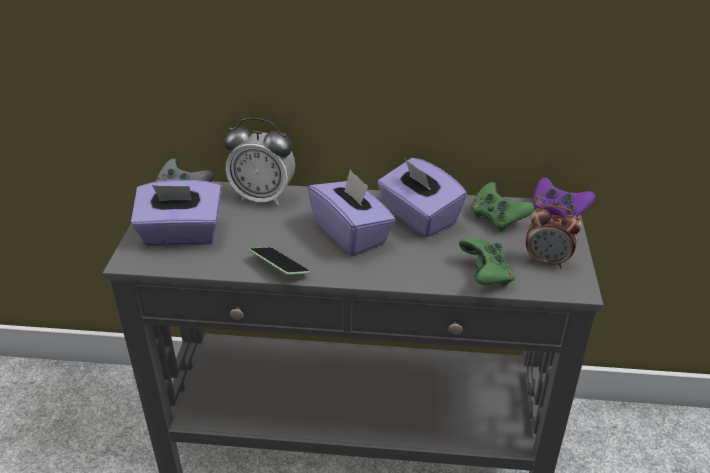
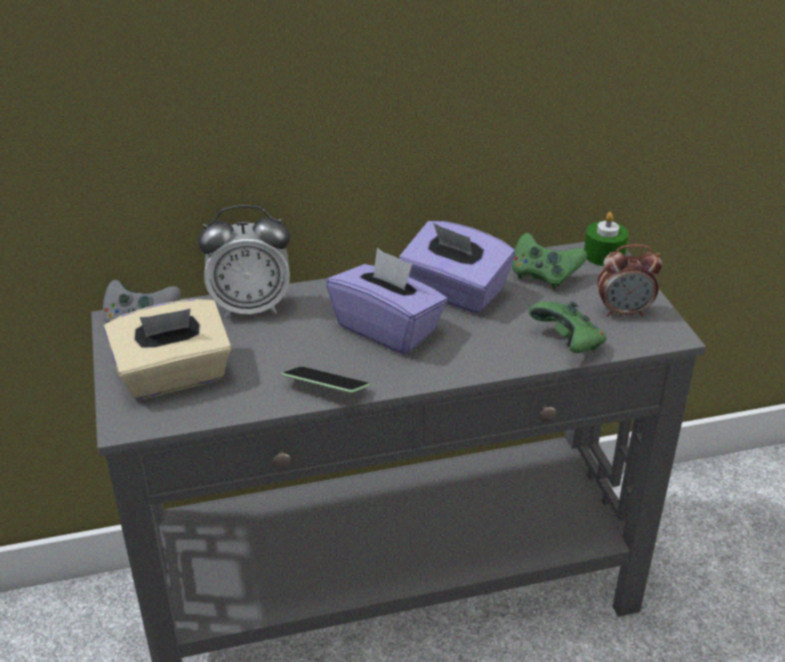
camera: 20 degrees left, 0 degrees up
purple tissue box [131,180,222,246] -> beige tissue box [104,299,232,400]
purple game controller [533,177,595,218] -> green candle [584,212,629,266]

